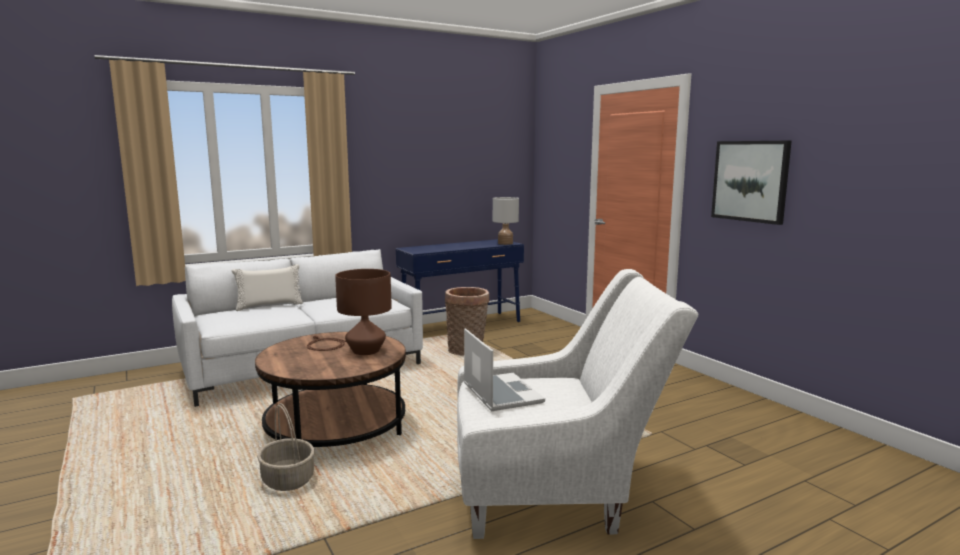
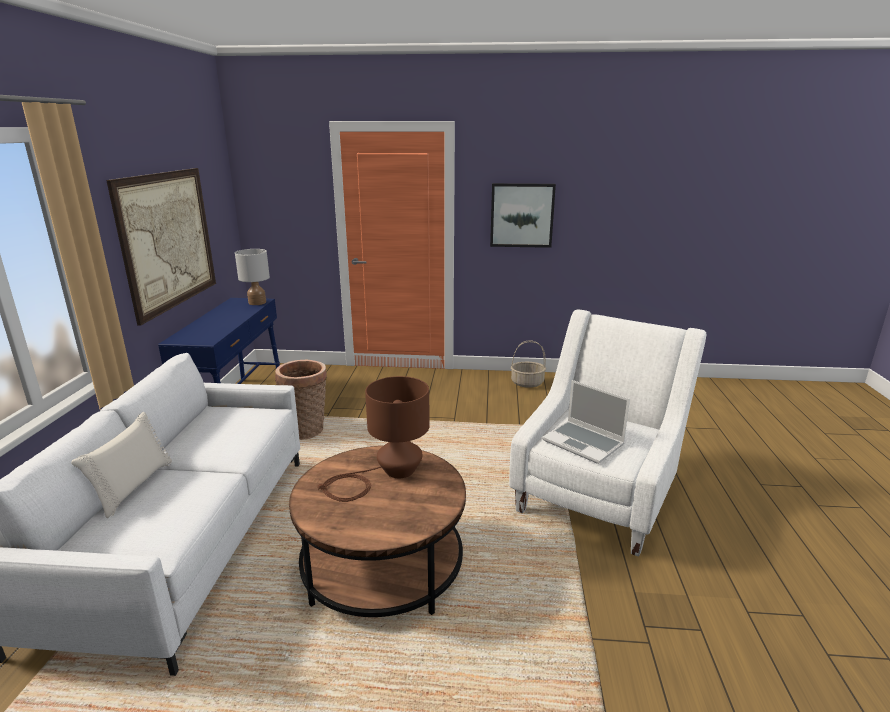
camera: 55 degrees left, 10 degrees up
basket [257,403,315,491] -> basket moved to [511,340,546,388]
laptop [464,328,545,411] -> laptop turned 150 degrees counterclockwise [542,380,630,464]
none -> picture [106,168,216,326]

